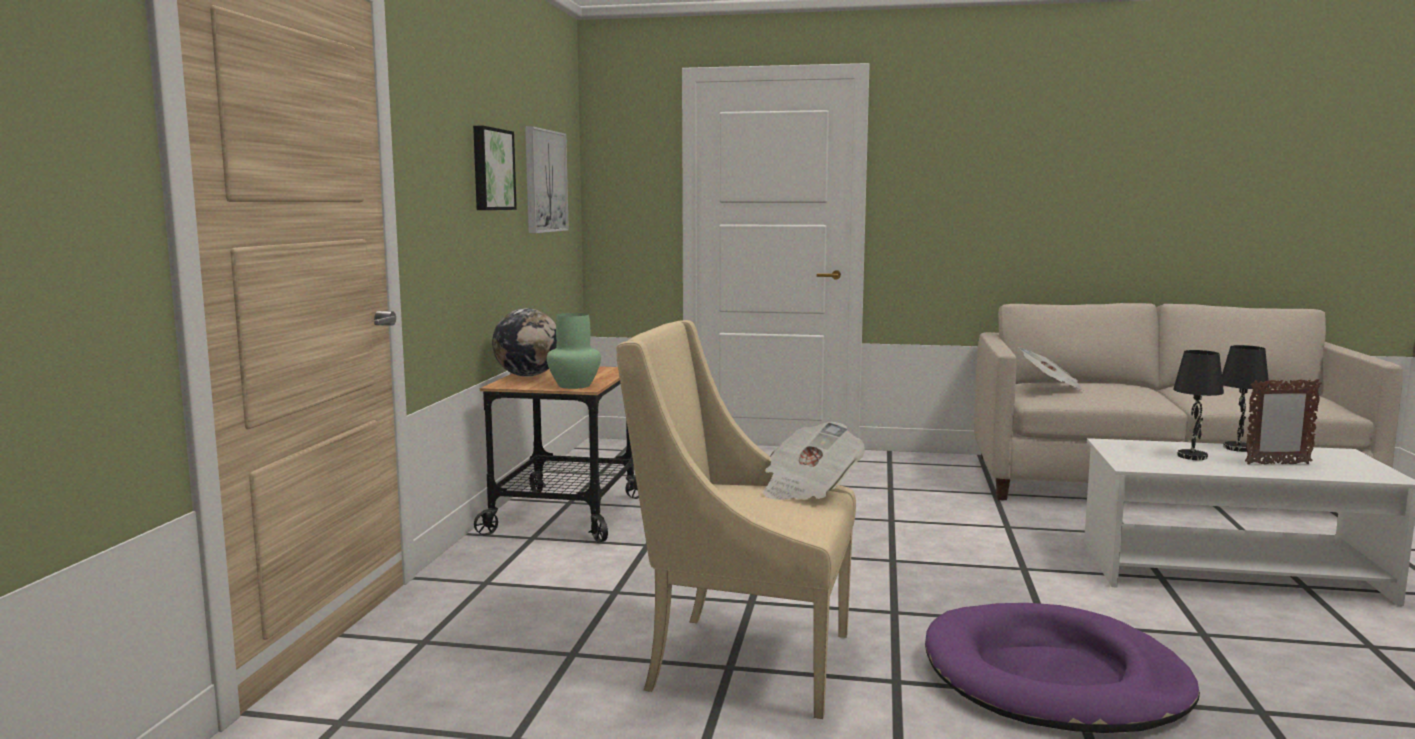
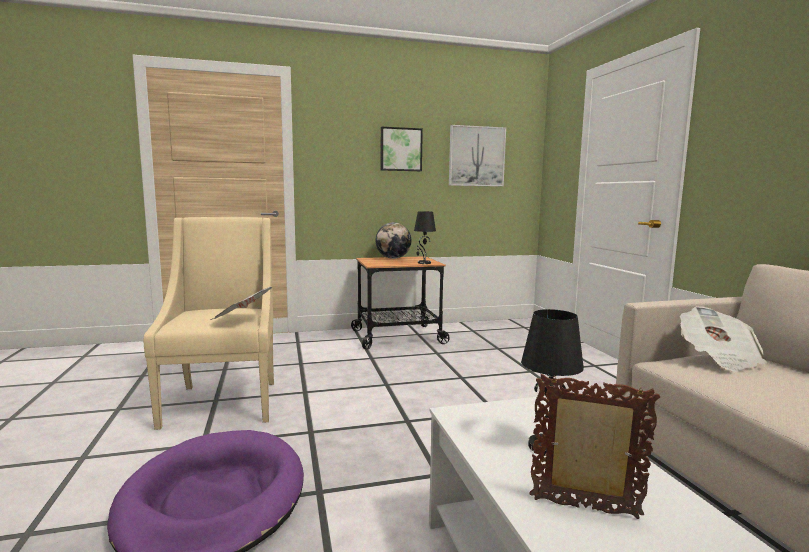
camera: 65 degrees right, 0 degrees up
green vase [547,313,601,389] -> none
black table lamp [1222,345,1269,452] -> black table lamp moved to [414,211,436,264]
picture frame [1245,378,1321,465] -> picture frame turned 135 degrees clockwise [530,374,660,519]

